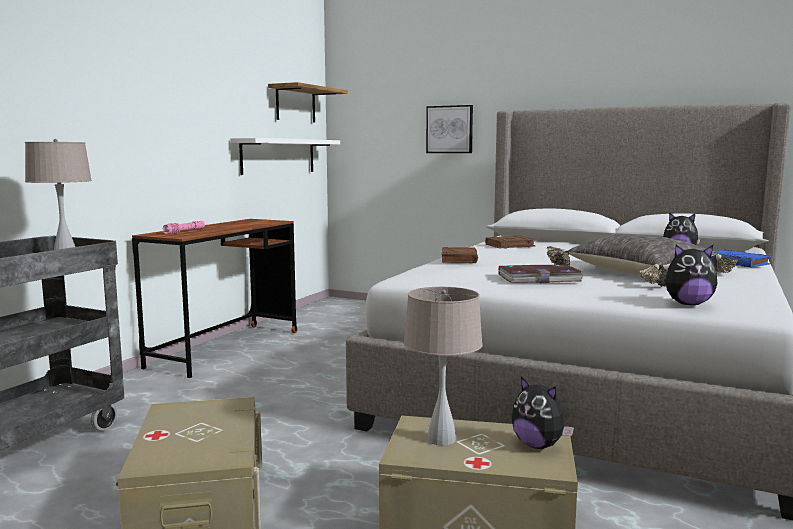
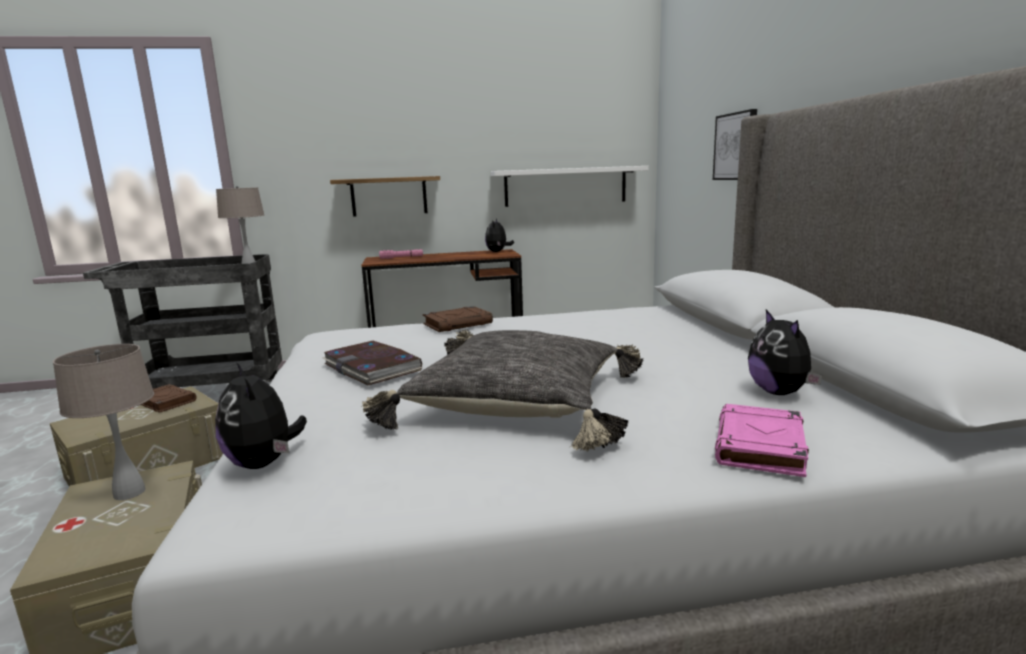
camera: 55 degrees right, 5 degrees up
shelf [268,82,348,123] -> shelf moved to [330,176,440,217]
brown book [485,236,536,248] -> brown book moved to [141,384,197,413]
plush toy [511,377,574,449] -> plush toy moved to [485,219,514,252]
blue book [711,250,771,267] -> pink book [715,404,809,477]

